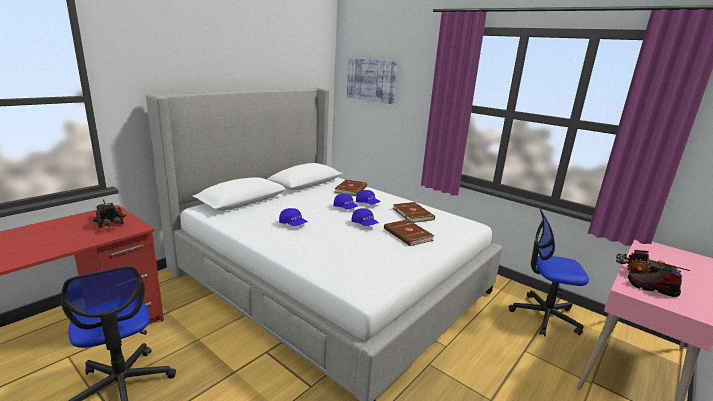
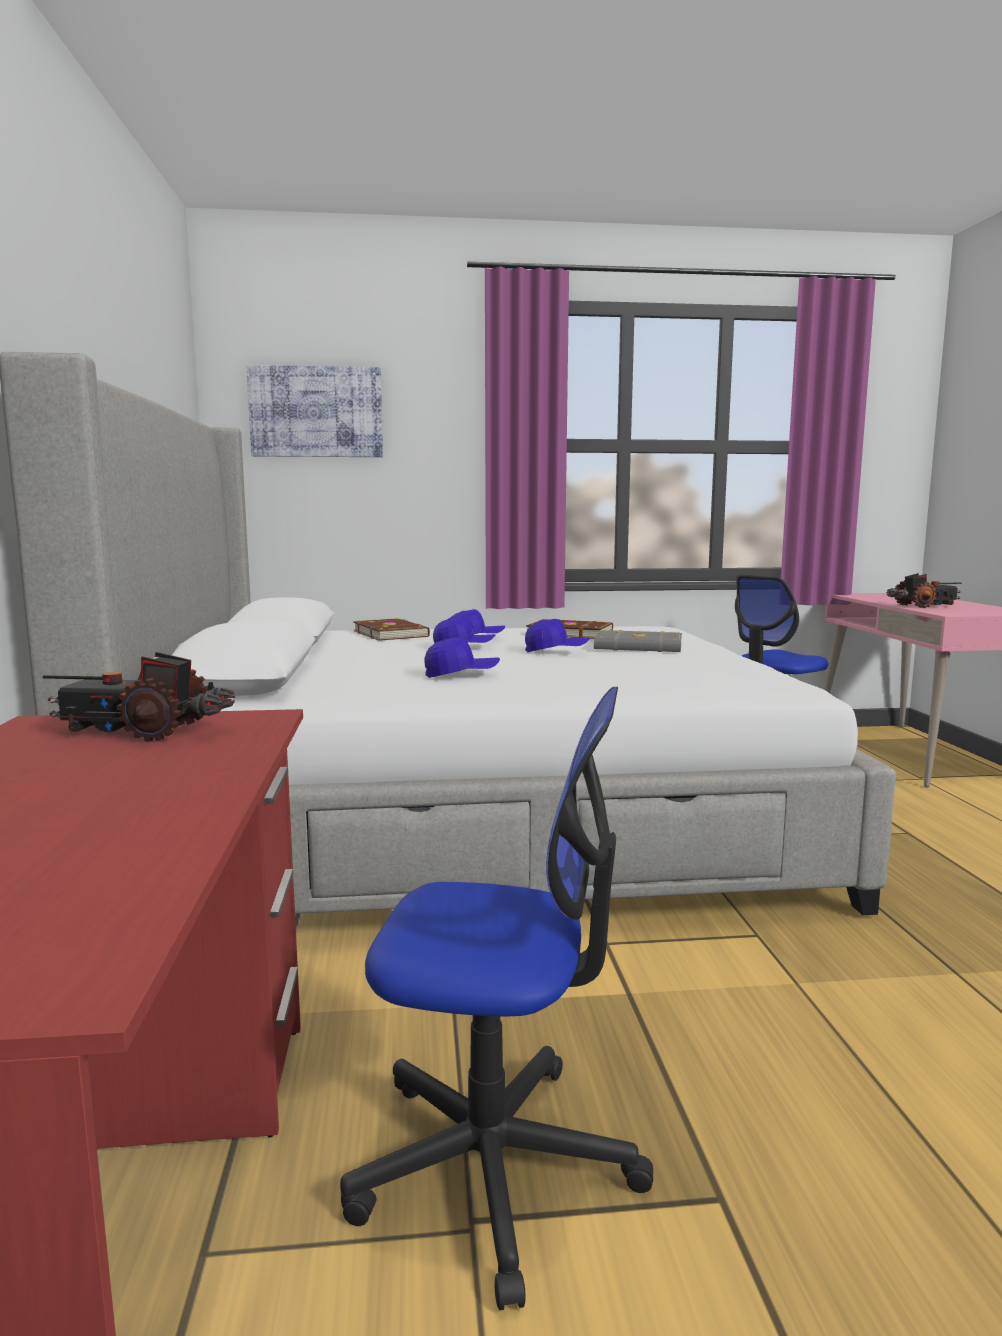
camera: 45 degrees left, 10 degrees down
brown book [384,219,434,246] -> grey book [594,630,682,652]
shoe [628,265,682,297] -> none

